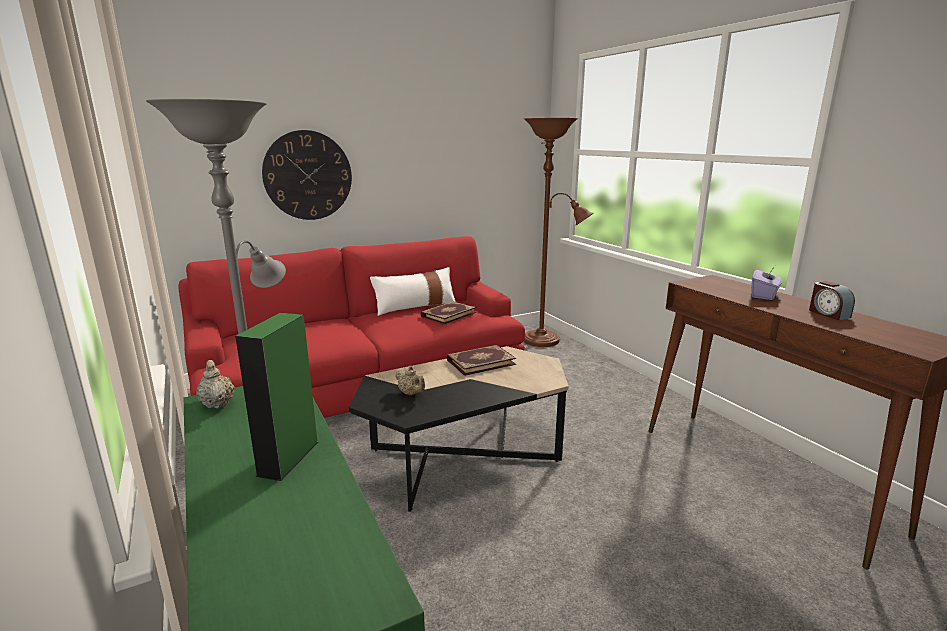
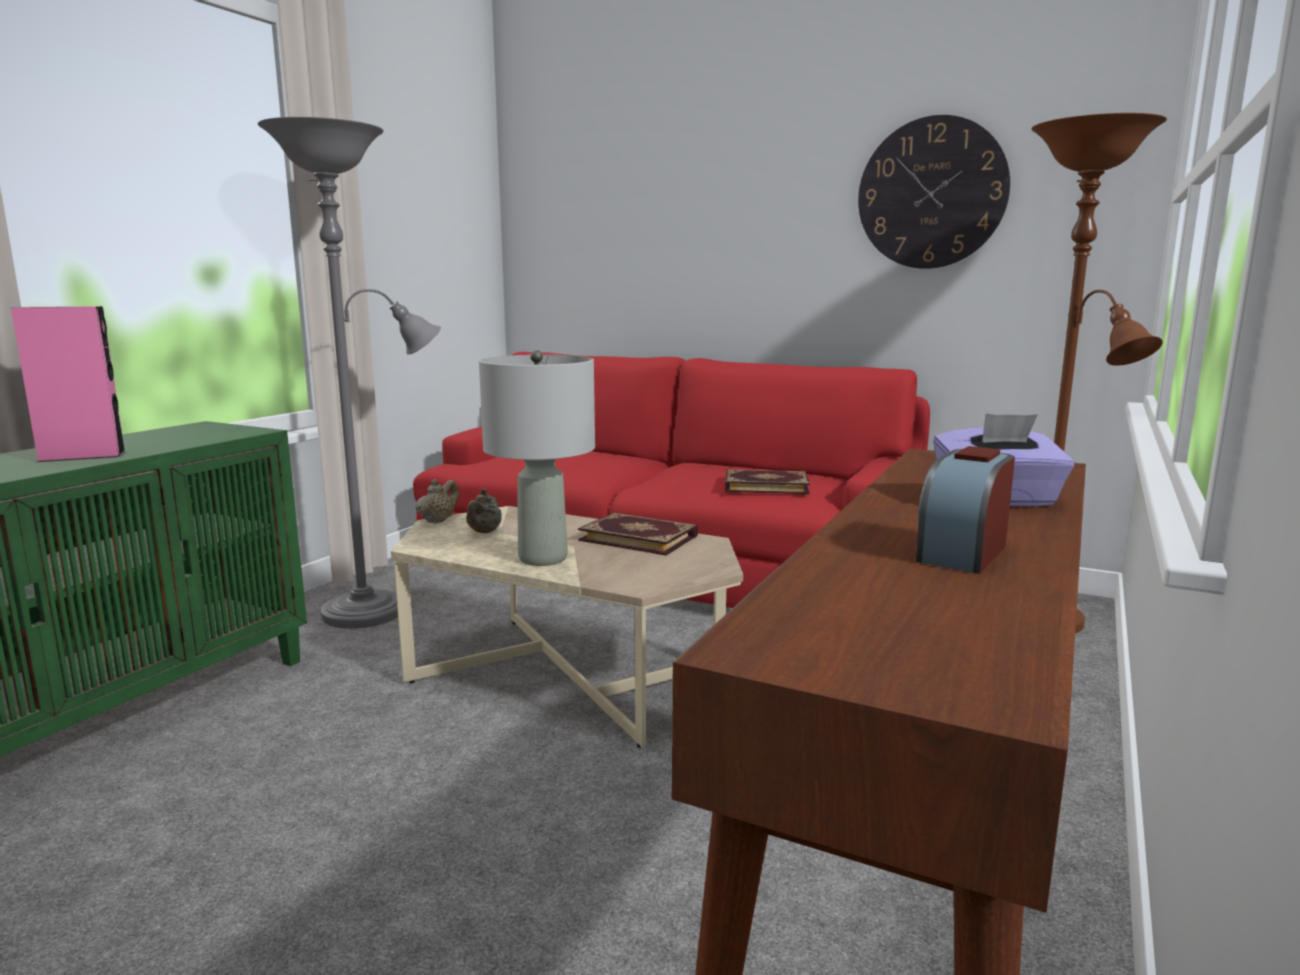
camera: 55 degrees right, 5 degrees down
beige teapot [196,360,234,409] -> beige teapot moved to [416,479,459,524]
green speaker [235,313,318,481] -> pink speaker [11,306,126,462]
wall clock [262,130,352,220] -> wall clock moved to [858,115,1010,269]
black coffee table [349,346,568,512] -> beige coffee table [391,506,743,748]
white pillow [370,267,456,316] -> none
none -> grey table lamp [479,350,595,566]

